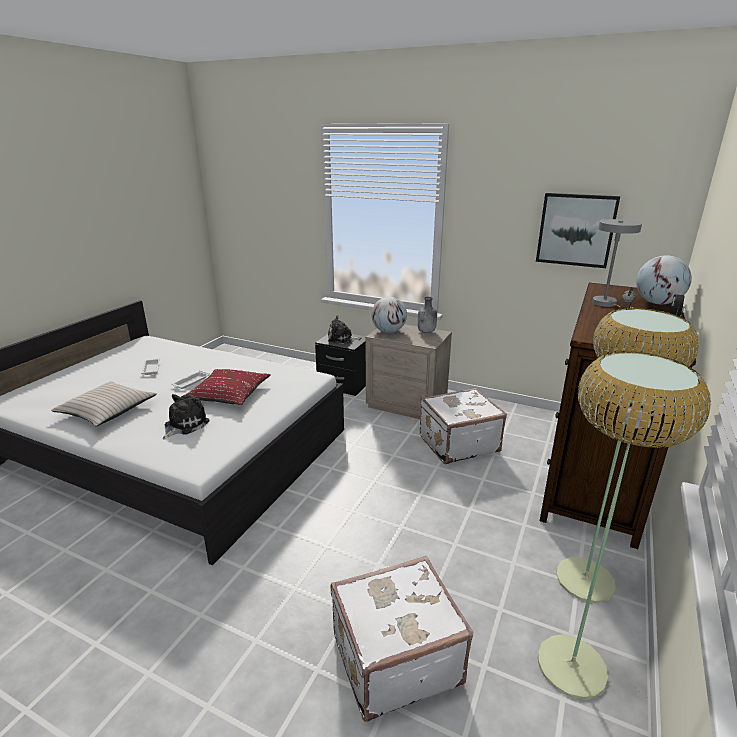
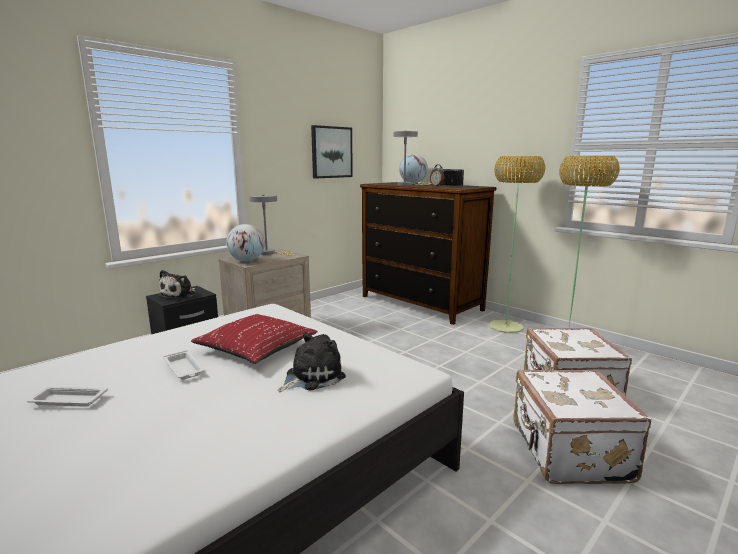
camera: 70 degrees left, 10 degrees down
beige pillow [51,381,157,426] -> none
plush toy [163,394,210,440] -> plush toy turned 90 degrees clockwise [278,332,346,392]
grey bottle [418,297,437,333] -> grey table lamp [249,195,293,255]
white suitcase [420,388,507,464] -> white suitcase moved to [513,370,651,484]

